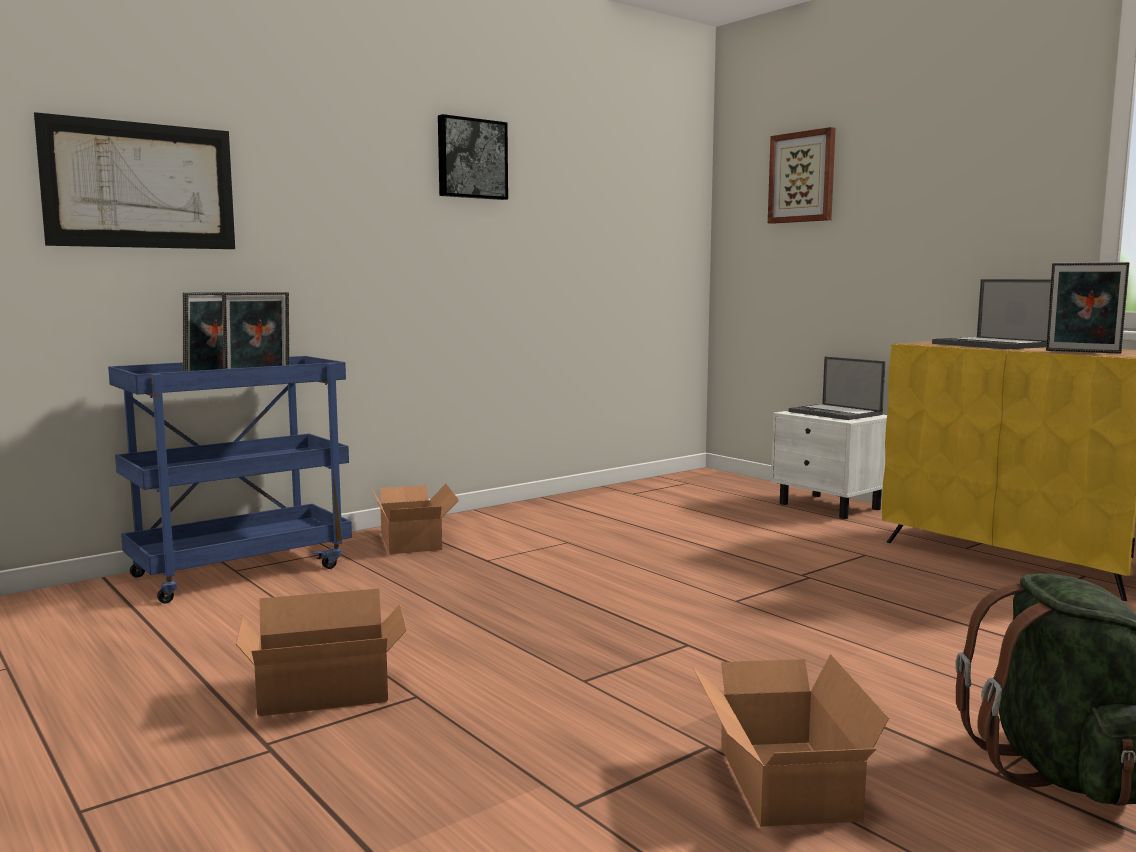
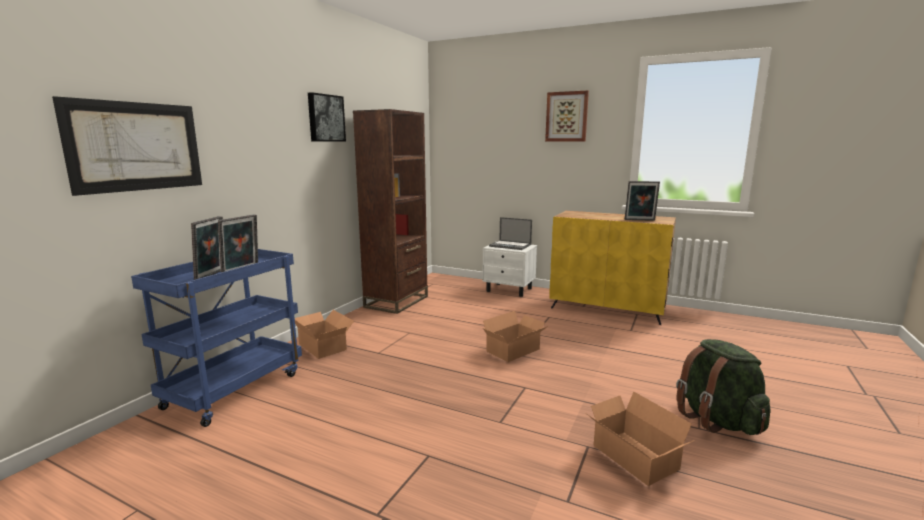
camera: 25 degrees left, 5 degrees up
cardboard box [236,589,407,716] -> cardboard box moved to [483,311,548,362]
picture [768,127,836,224] -> picture moved to [545,90,589,142]
laptop [932,279,1051,349] -> none
none -> brown bookcase [353,109,428,314]

